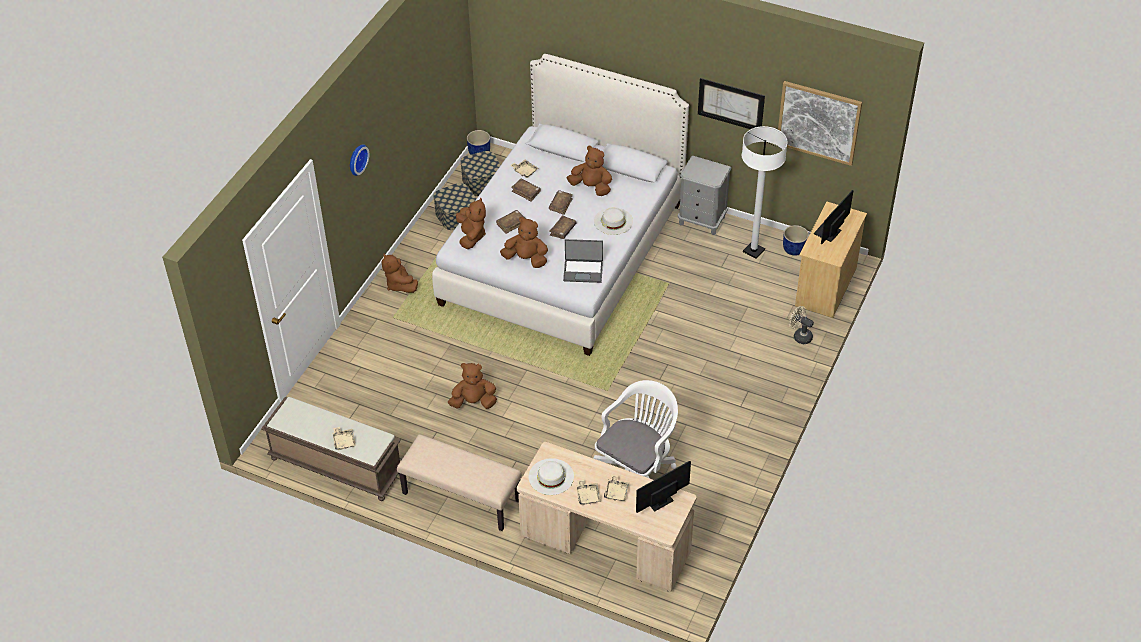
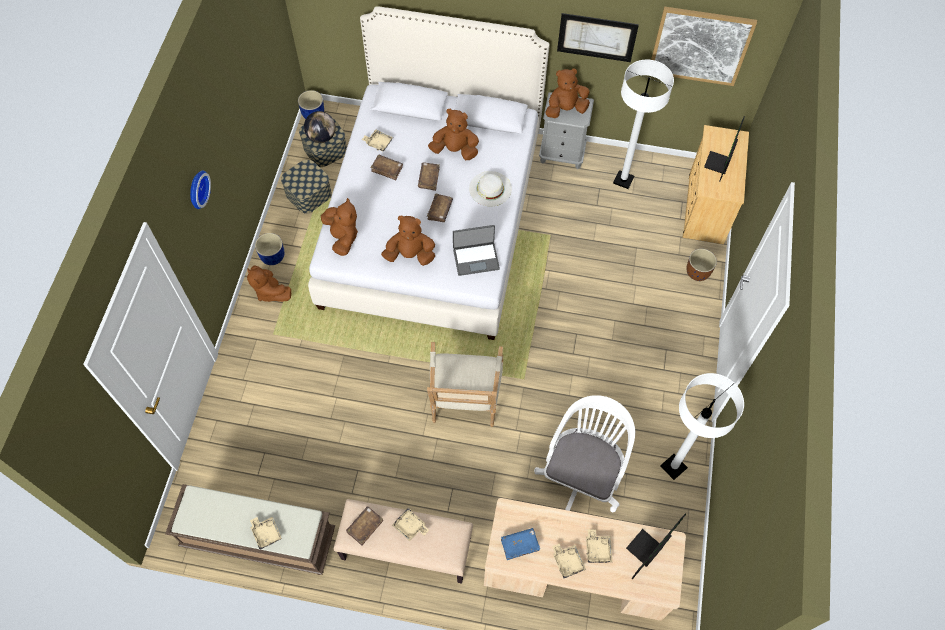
camera: 15 degrees left, 15 degrees up
brown plush toy [448,363,497,409] -> brown plush toy moved to [545,68,590,118]
brown book [496,210,526,234] -> brown book moved to [346,506,383,545]
white hat [529,458,574,495] -> blue book [501,528,540,560]
blue planter [783,225,809,256] -> blue planter moved to [255,233,284,265]
beige fan [789,306,814,344] -> brown planter [686,249,717,281]
none -> globe [304,111,336,143]
none -> beige tray [392,508,429,541]
none -> armchair [427,342,503,427]
none -> white floor lamp [660,373,744,480]

